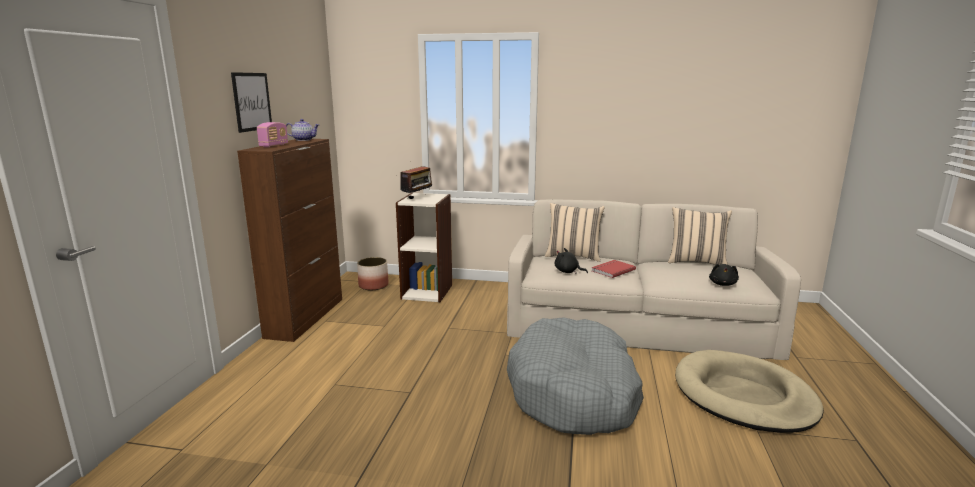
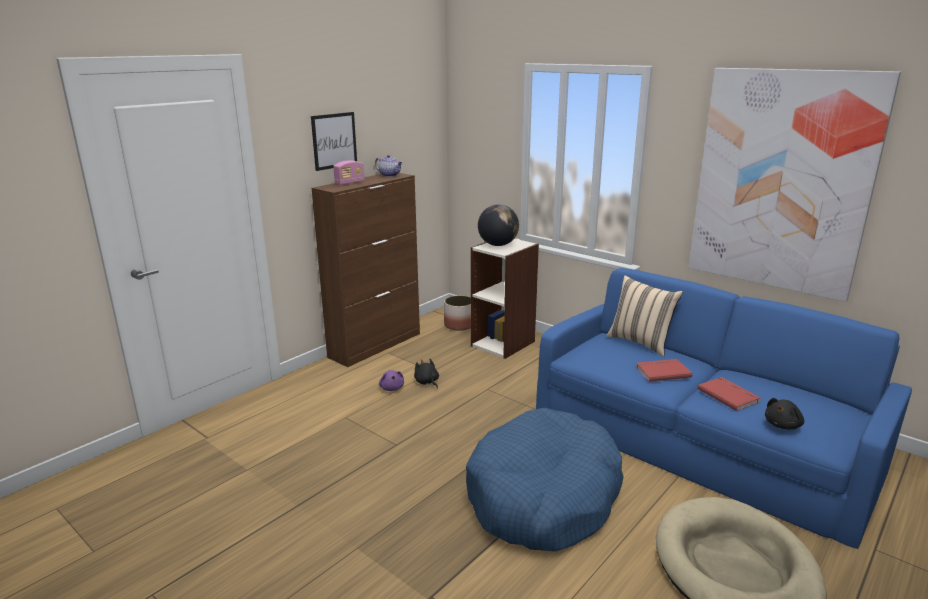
camera: 30 degrees right, 5 degrees up
radio [400,163,432,199] -> globe [478,204,519,246]
beige sofa [507,199,801,360] -> blue sofa [536,268,912,549]
grey dog bed [507,317,644,435] -> blue dog bed [466,408,624,552]
black plush toy [555,248,588,274] -> black plush toy moved to [414,359,439,389]
beige pillow [668,207,732,265] -> none
none -> purple plush toy [379,370,404,391]
none -> picture [689,68,901,302]
none -> red book [698,377,761,411]

